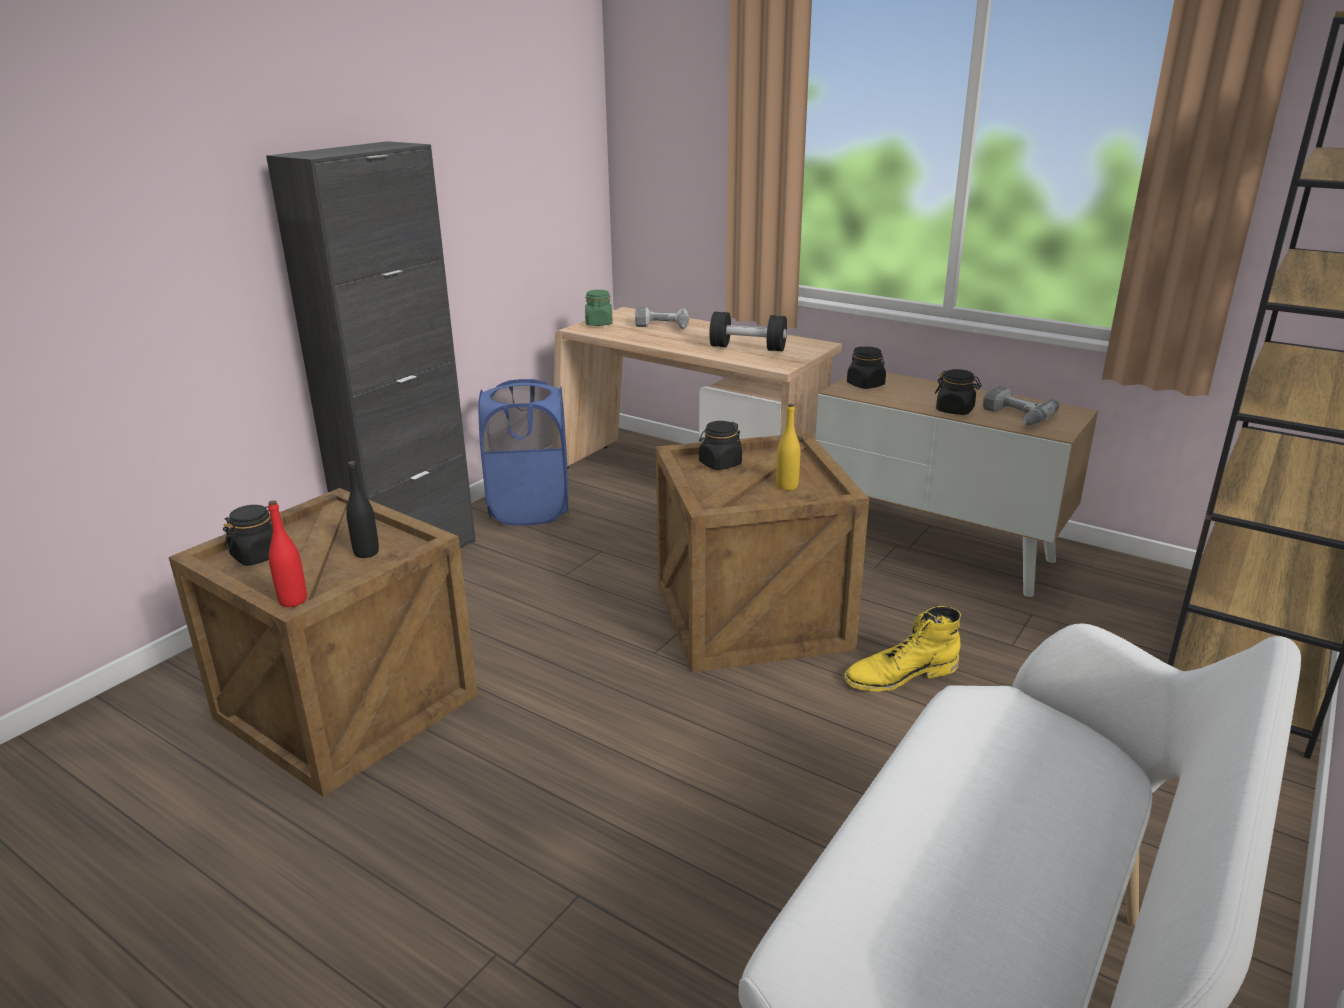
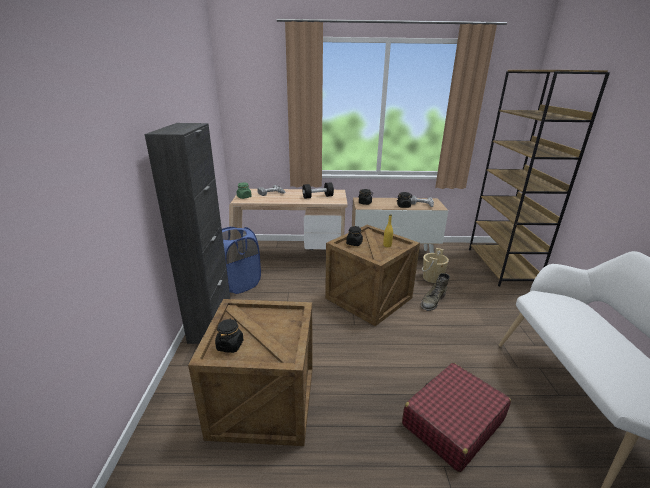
camera: 35 degrees left, 0 degrees up
red bottle [268,500,307,607] -> none
black bottle [346,461,379,558] -> none
yellow boot [844,606,961,692] -> green boot [421,273,450,311]
none -> red suitcase [402,363,511,472]
none -> beige bucket [422,248,449,283]

